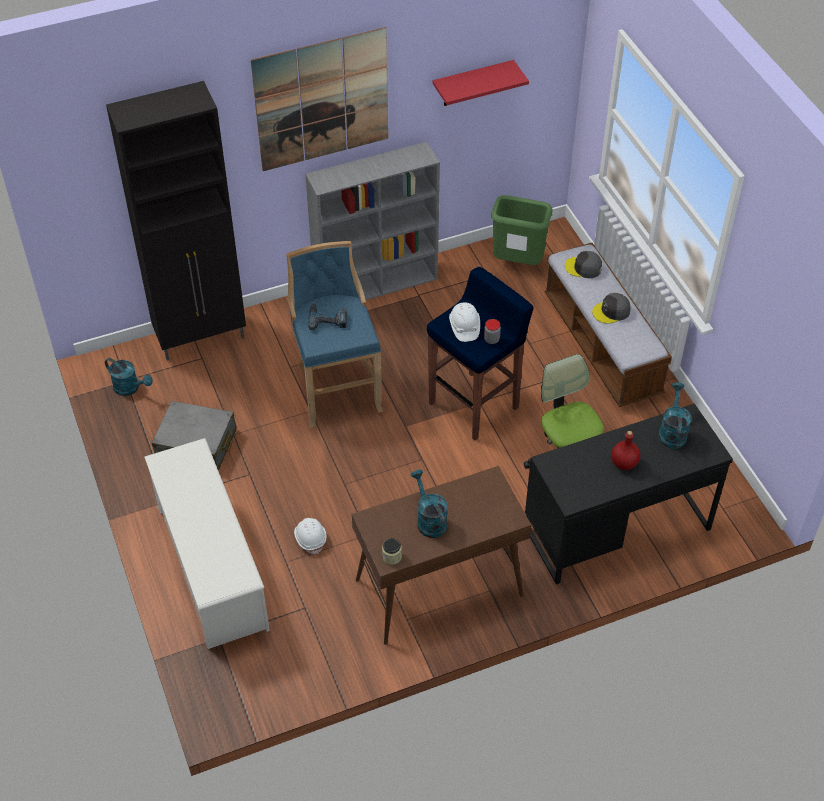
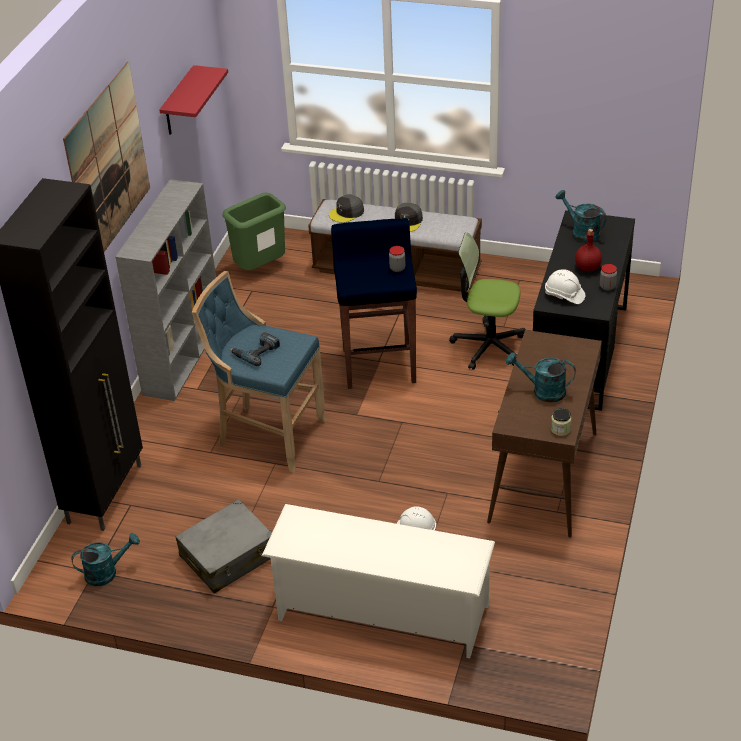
camera: 50 degrees left, 10 degrees down
white hard hat [449,302,480,342] -> white hard hat moved to [545,269,585,304]
none -> jar [600,264,617,291]

